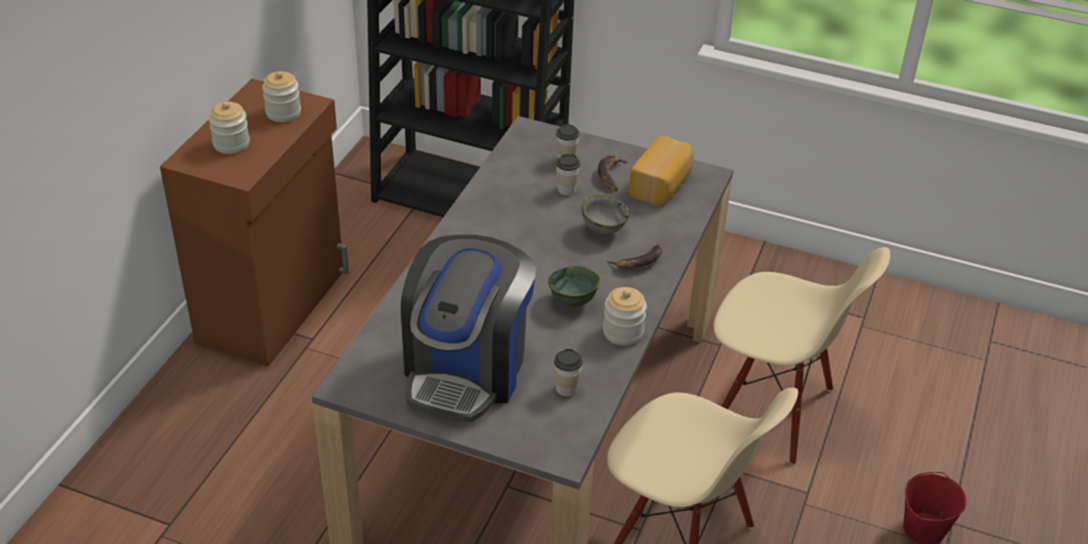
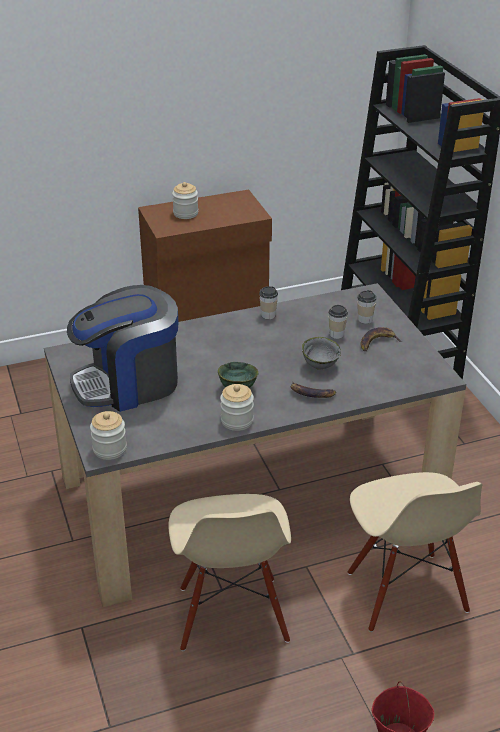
camera: 50 degrees right, 5 degrees down
jar [262,71,301,122] -> jar moved to [90,411,127,460]
cup [554,349,583,397] -> cup moved to [259,286,278,319]
bread [629,136,694,206] -> none

